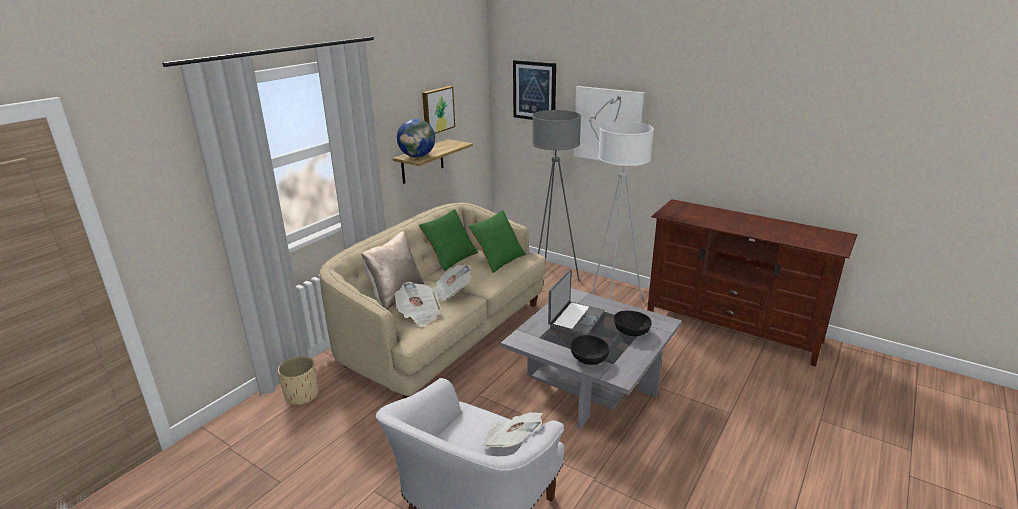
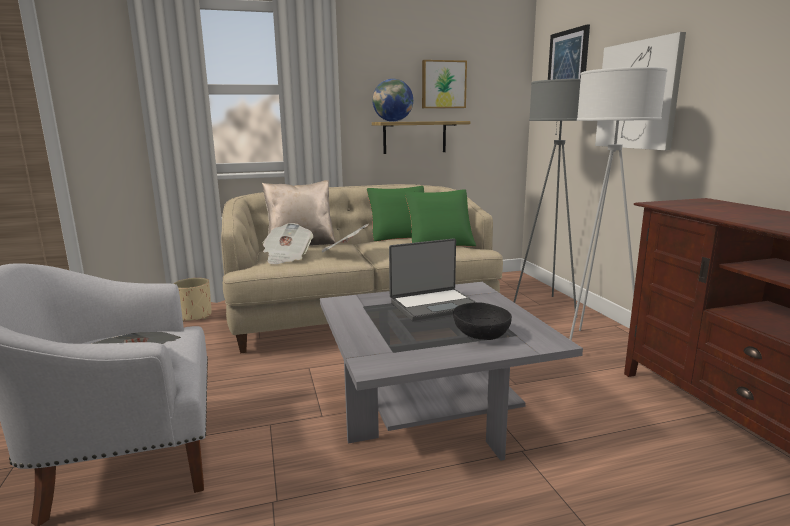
camera: 40 degrees right, 10 degrees down
black bowl [570,335,609,365] -> none

